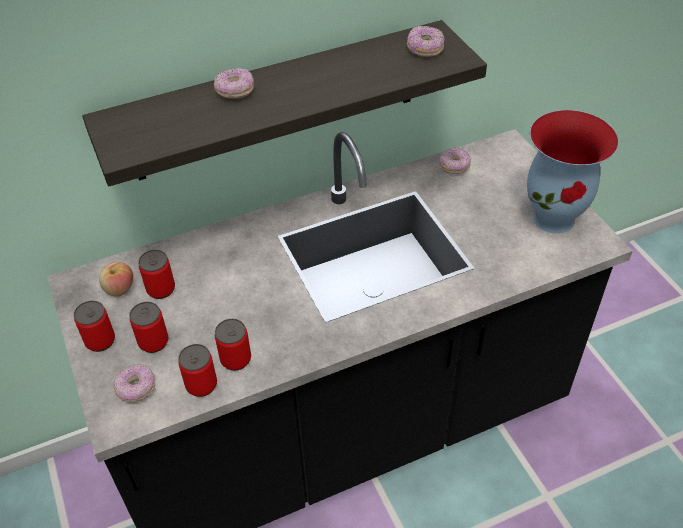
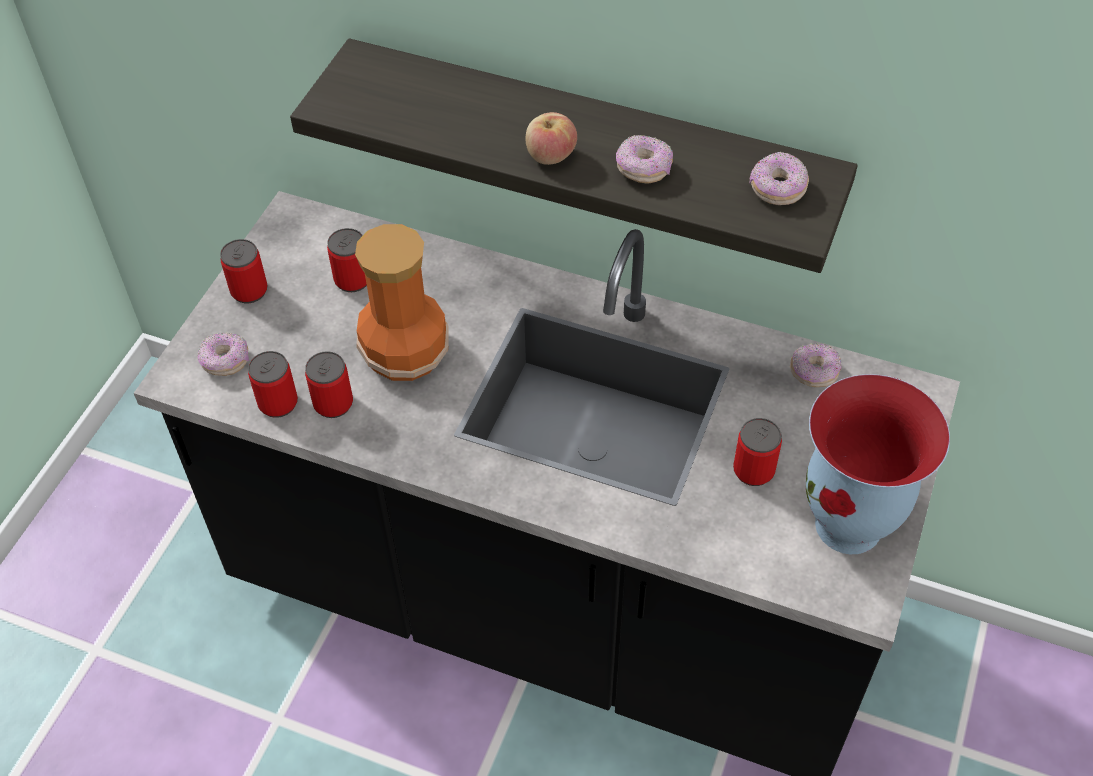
camera: 45 degrees right, 5 degrees up
apple [99,262,133,297] -> apple moved to [525,112,577,165]
can [129,302,169,353] -> can moved to [733,418,782,486]
donut [214,68,255,99] -> donut moved to [616,135,673,184]
none -> vase [355,224,448,381]

